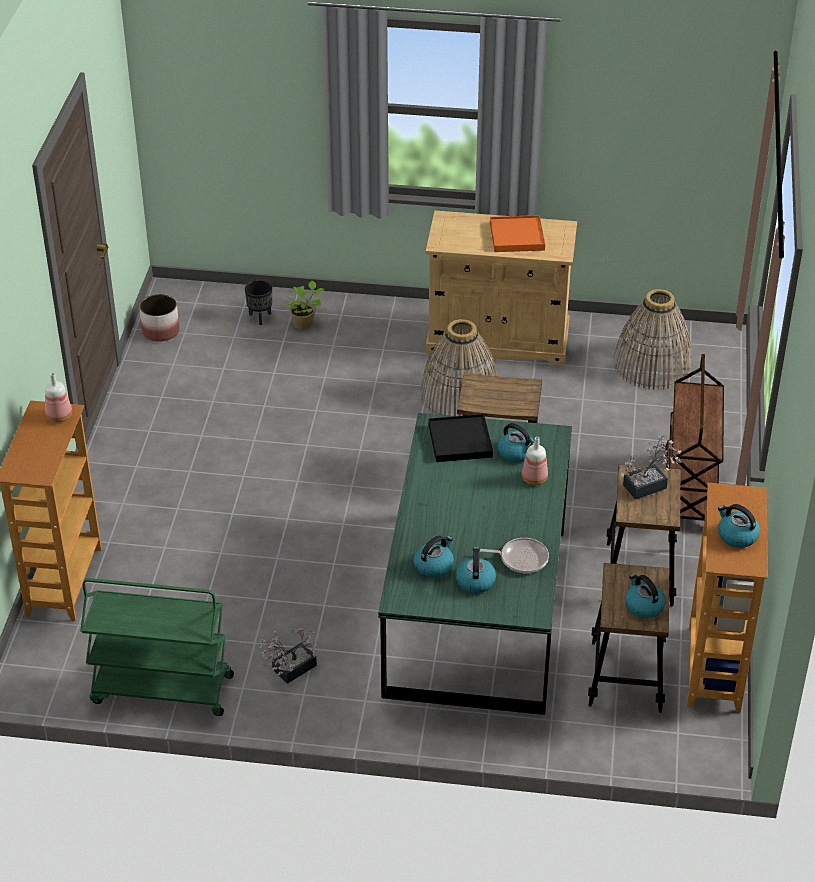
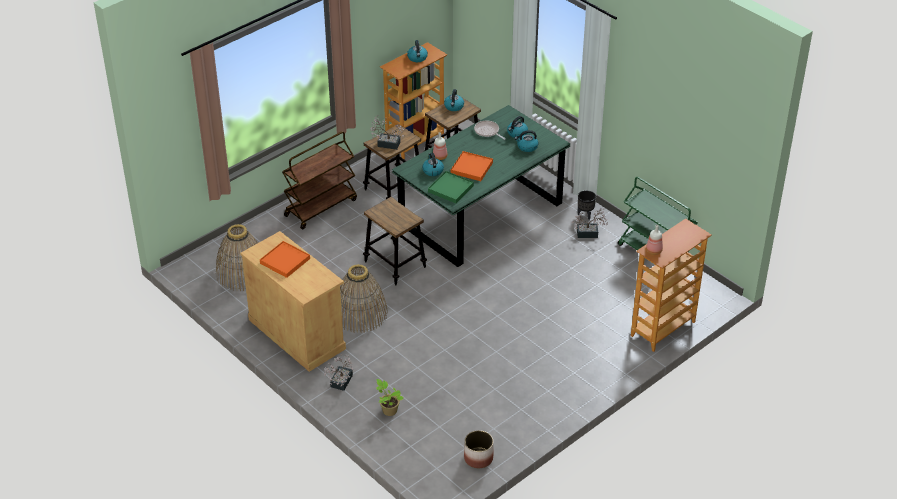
camera: 140 degrees left, 0 degrees up
black planter [245,280,272,325] -> black planter moved to [578,190,596,220]
black tray [428,414,493,462] -> green tray [428,171,474,203]
none -> potted plant [324,355,353,391]
none -> orange tray [451,151,493,181]

